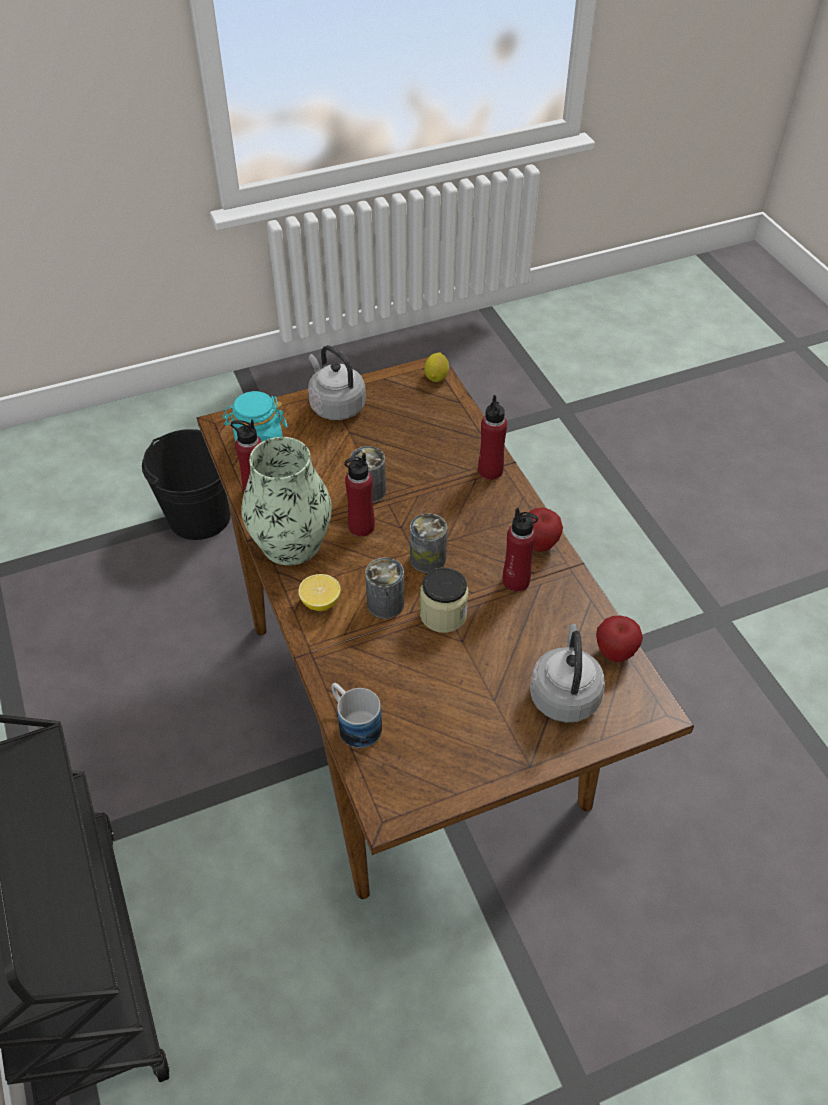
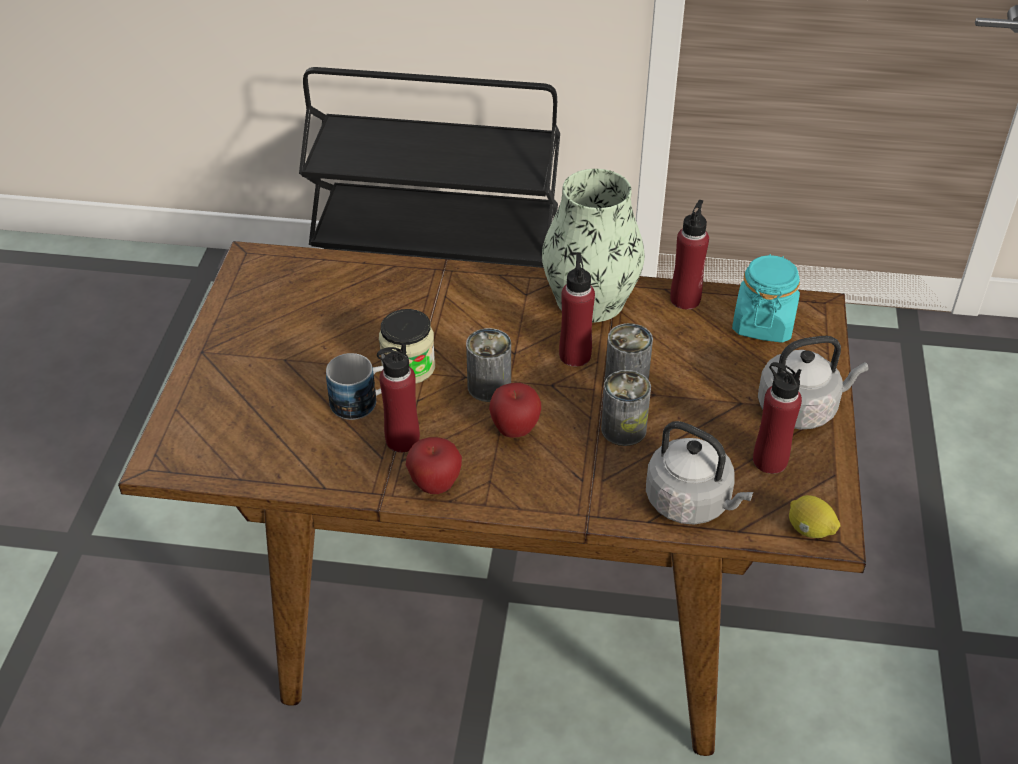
camera: 120 degrees right, 5 degrees down
black bucket [142,429,231,540] -> none
lemon [298,574,341,611] -> none
mug [331,683,382,748] -> mug moved to [326,353,384,420]
can [365,557,404,619] -> can moved to [601,370,651,446]
red bottle [478,395,507,480] -> red bottle moved to [753,362,802,474]
grey kettle [530,624,605,723] -> grey kettle moved to [646,421,753,525]
apple [596,616,643,662] -> apple moved to [489,383,541,438]

